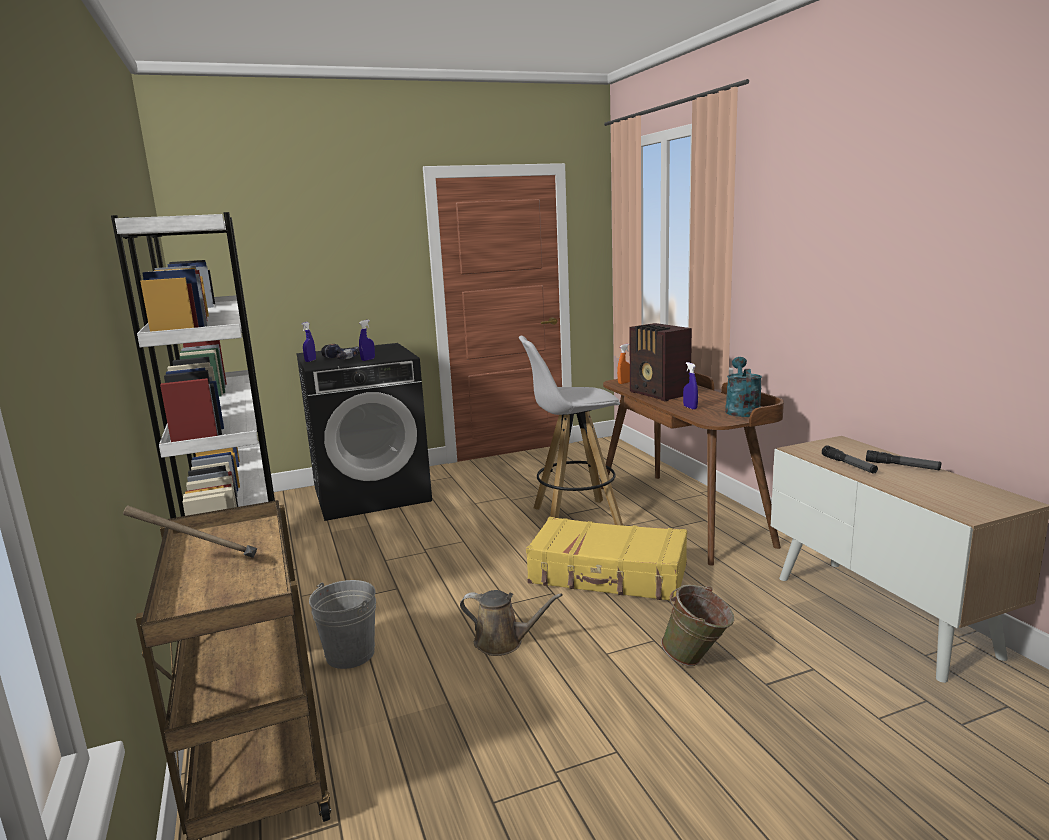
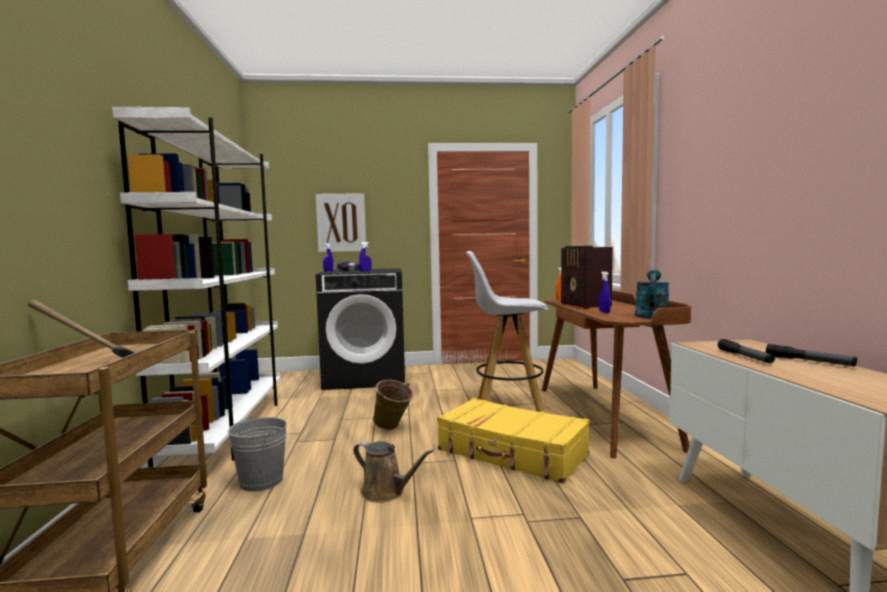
camera: 15 degrees right, 10 degrees down
green bucket [661,585,734,666] -> green bucket moved to [373,380,414,430]
none -> picture [316,193,366,252]

